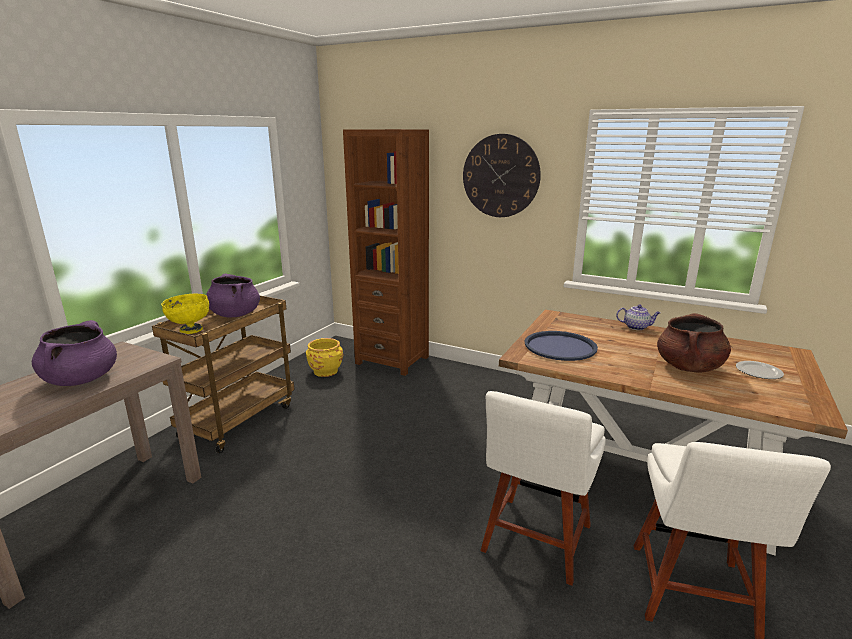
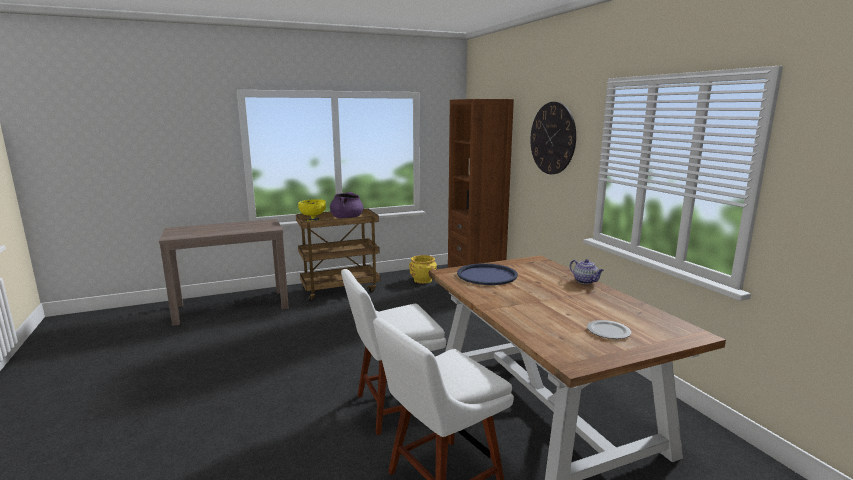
camera: 40 degrees right, 5 degrees down
purple cooking pot [32,320,117,386] -> none
brown cooking pot [657,313,731,372] -> none

